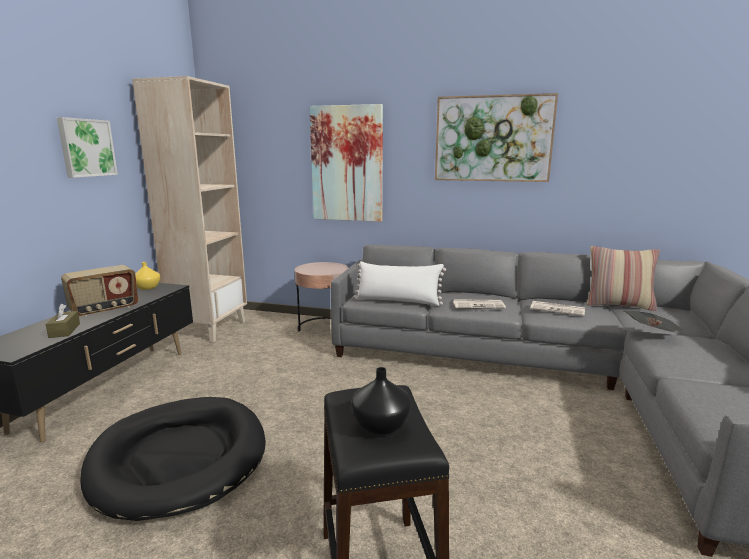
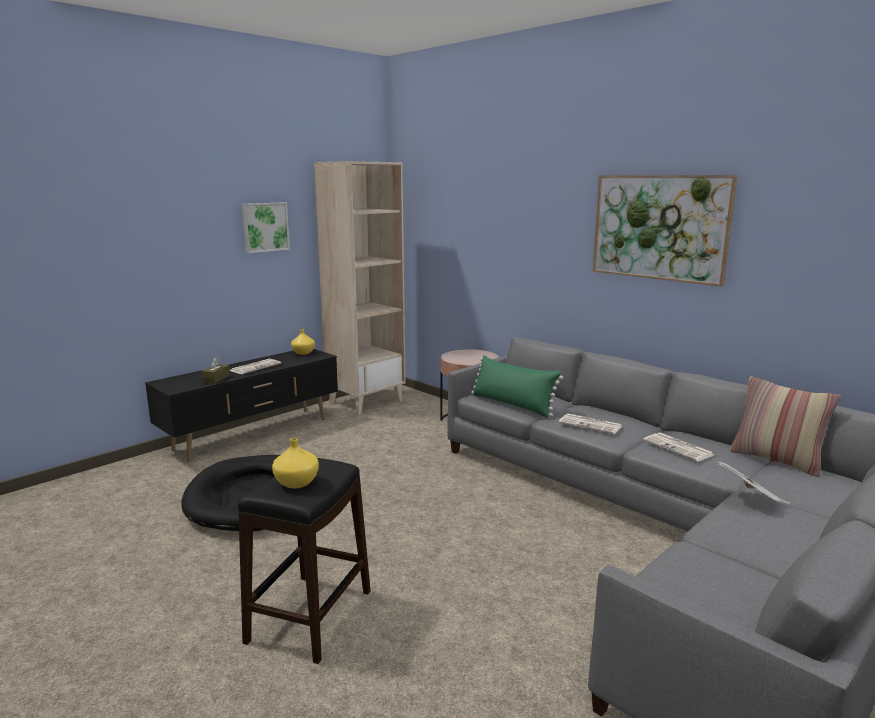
camera: 30 degrees right, 0 degrees up
radio [61,265,138,317] -> newspaper [229,359,281,374]
picture [309,104,383,222] -> none
black vase [351,367,411,435] -> yellow vase [272,438,319,488]
white pillow [354,261,446,306] -> green pillow [471,355,563,418]

